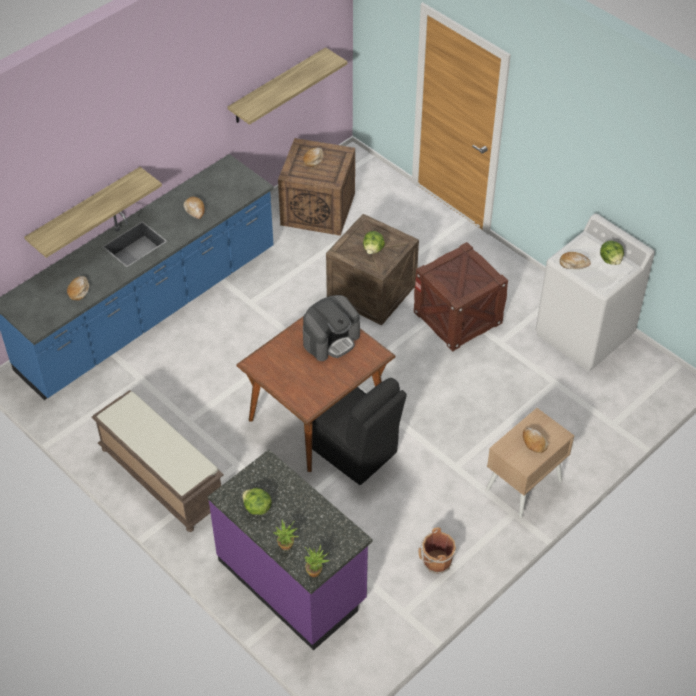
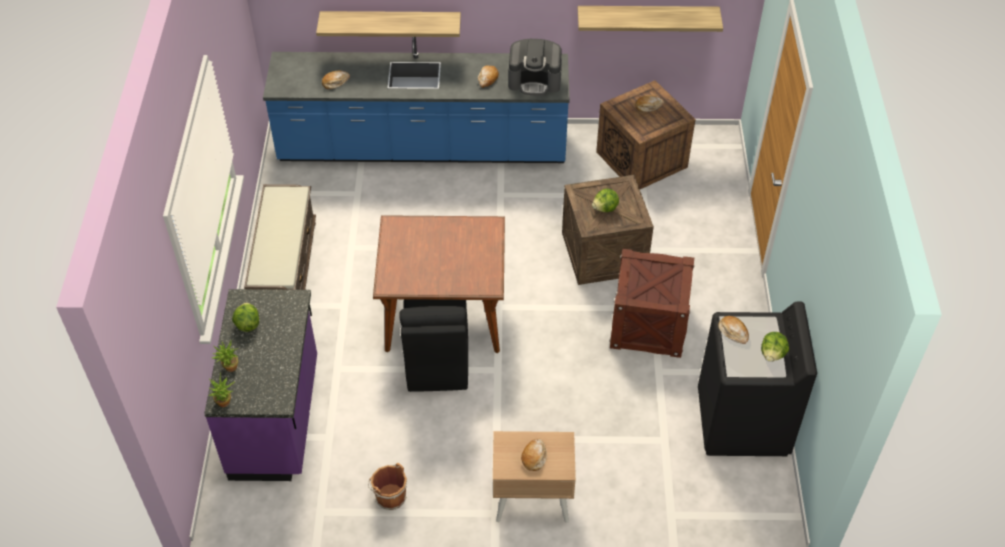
camera: 45 degrees right, 0 degrees up
coffee machine [303,295,360,361] -> coffee machine moved to [508,39,562,96]
white washing machine [535,213,655,371] -> black washing machine [698,302,817,456]

